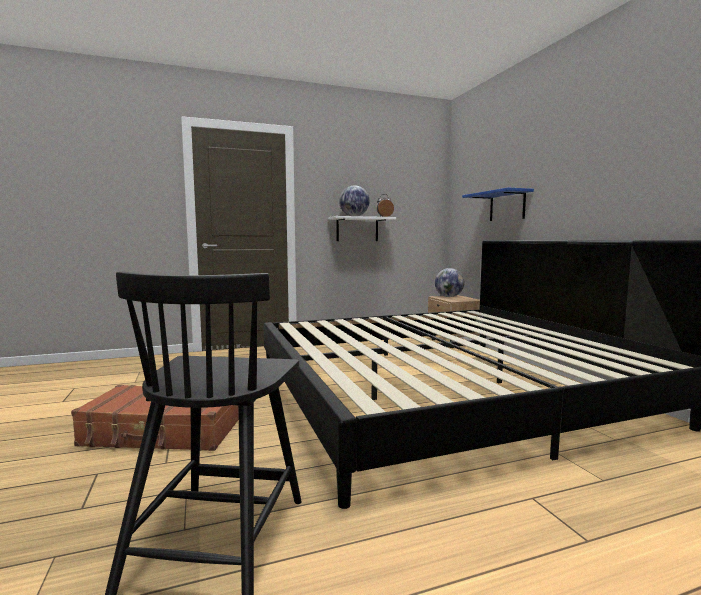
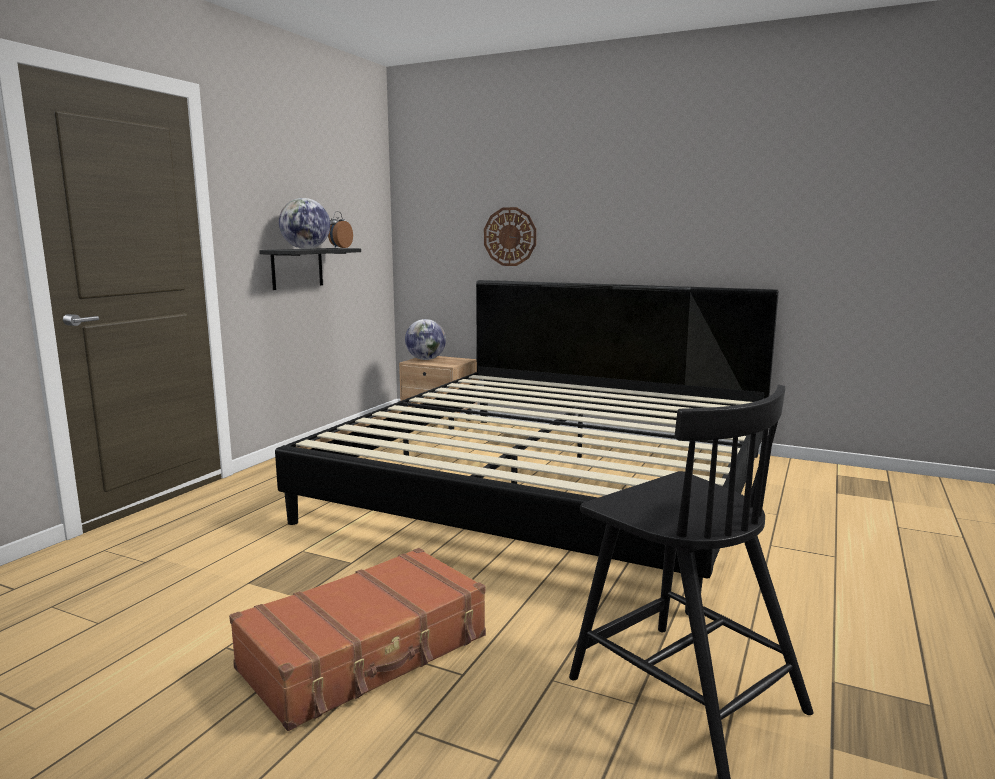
camera: 45 degrees left, 5 degrees up
white shelf [328,216,396,241] -> black shelf [259,248,361,290]
blue shelf [462,188,534,221] -> wall clock [484,207,536,266]

